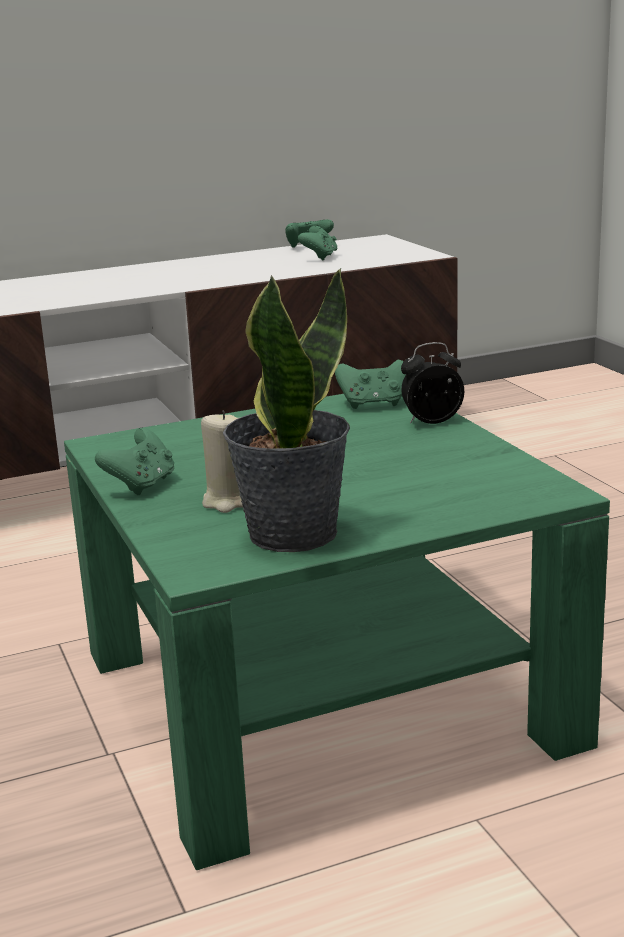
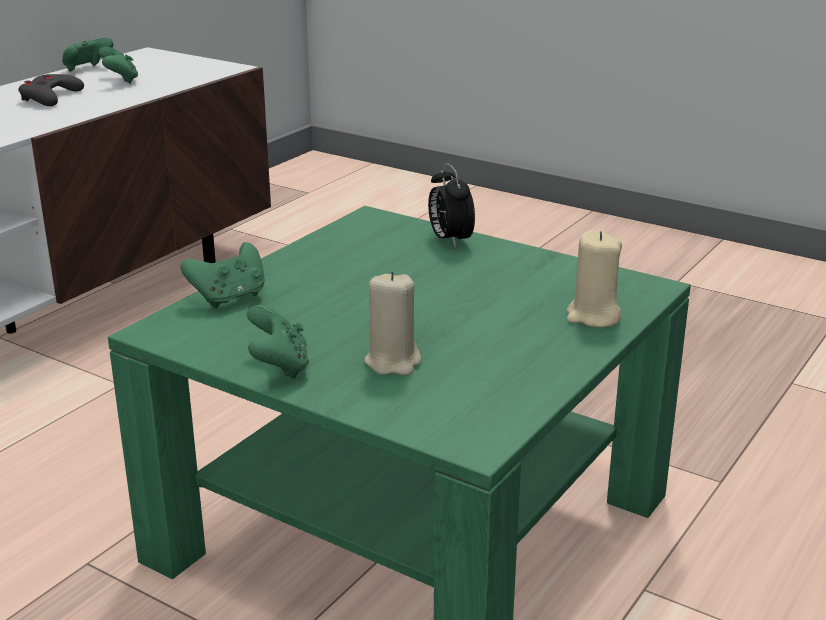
camera: 35 degrees left, 5 degrees up
potted plant [223,268,350,552] -> none
green game controller [335,360,406,409] -> green game controller moved to [180,242,265,308]
alarm clock [401,342,464,424] -> alarm clock turned 60 degrees counterclockwise [428,163,475,248]
none -> grey game controller [18,74,84,106]
none -> beige candle [567,231,622,327]

